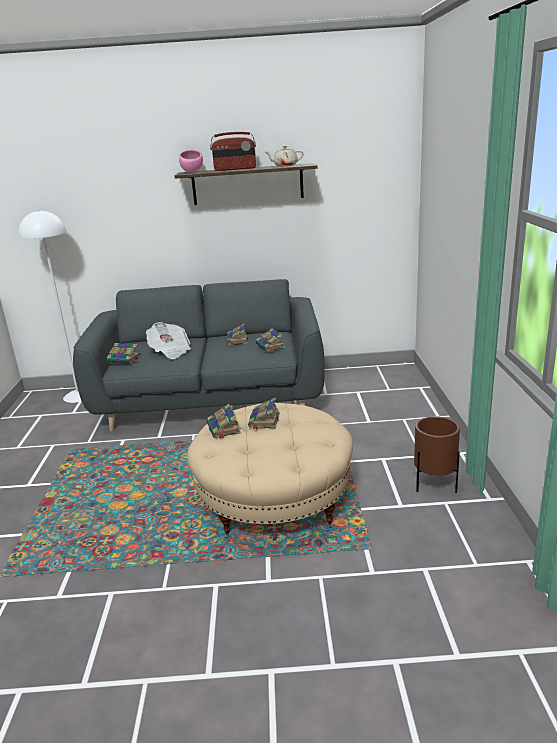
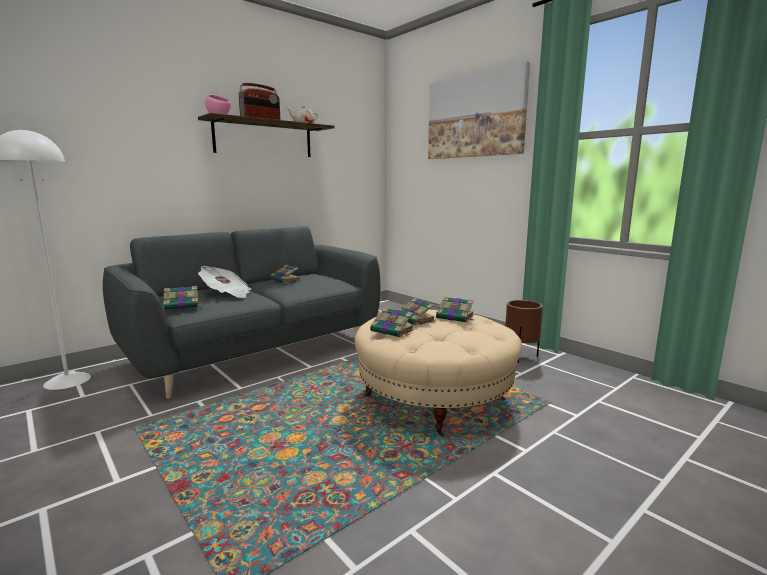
camera: 40 degrees left, 10 degrees down
book [256,328,285,352] -> book moved to [436,297,475,322]
none -> picture [428,61,530,159]

